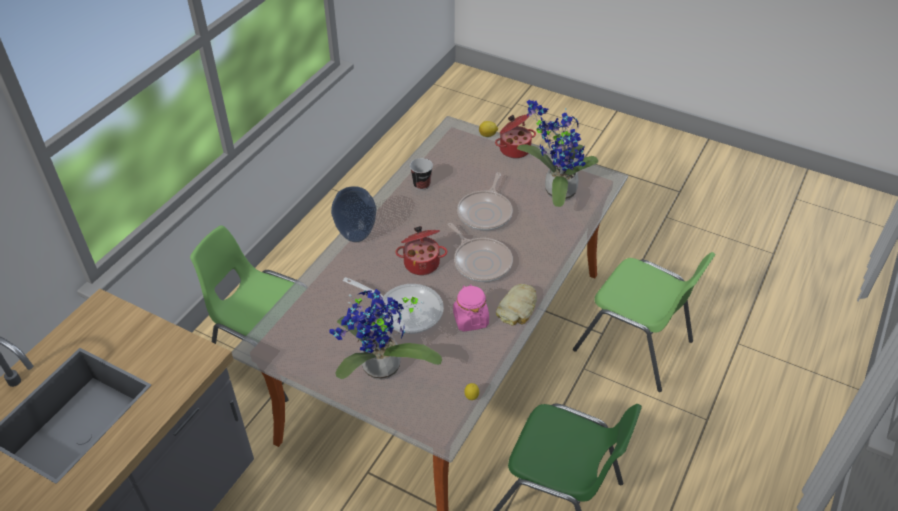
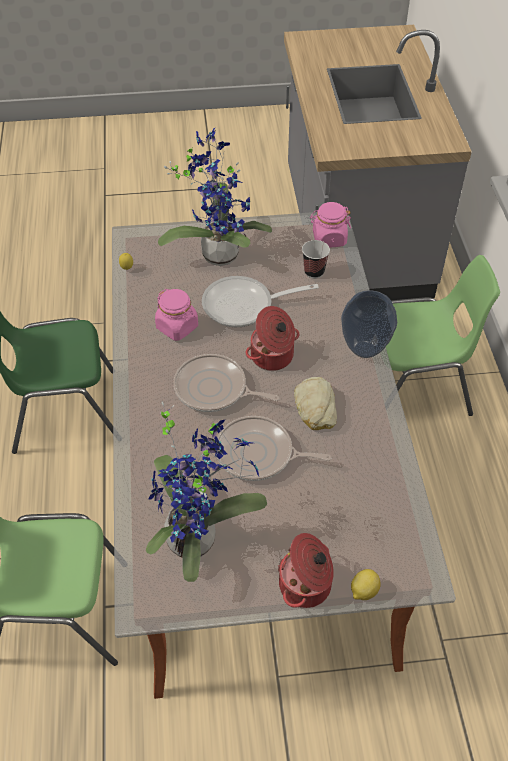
camera: 145 degrees right, 5 degrees up
cup [410,158,433,190] -> cup moved to [302,240,330,279]
frying pan [457,172,513,231] -> frying pan turned 60 degrees counterclockwise [216,416,331,481]
bread [496,284,537,325] -> bread moved to [294,377,337,430]
none -> pink jar [310,202,351,248]

